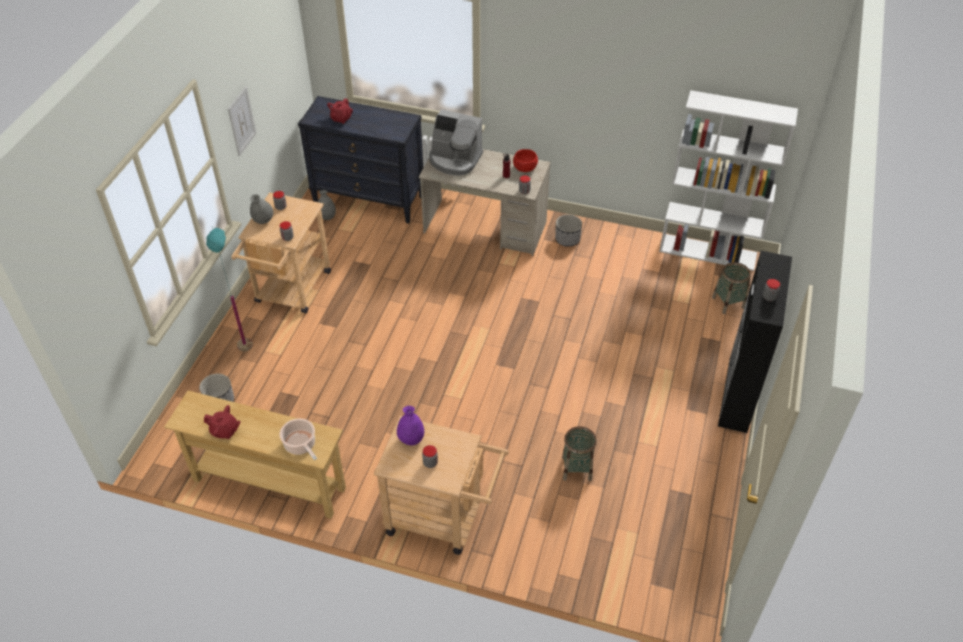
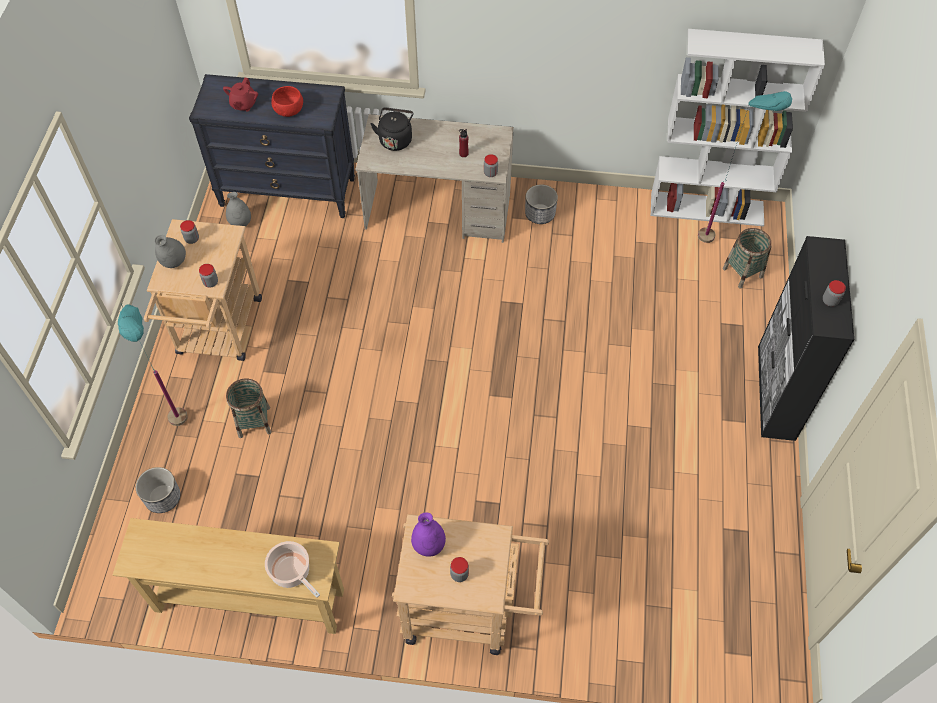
camera: 10 degrees left, 10 degrees up
red teapot [204,405,241,439] -> none
picture [228,87,257,156] -> none
coffee machine [429,109,483,176] -> black kettle [371,108,413,151]
red bowl [513,149,538,172] -> red bowl moved to [271,86,303,117]
basket [562,426,597,481] -> basket moved to [226,379,271,438]
none -> turquoise floor lamp [698,91,792,243]

